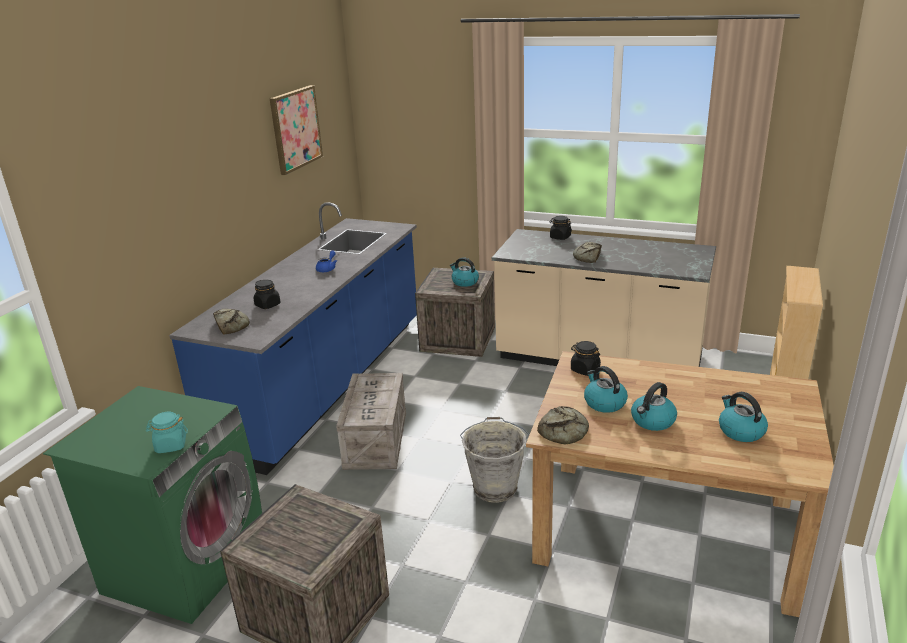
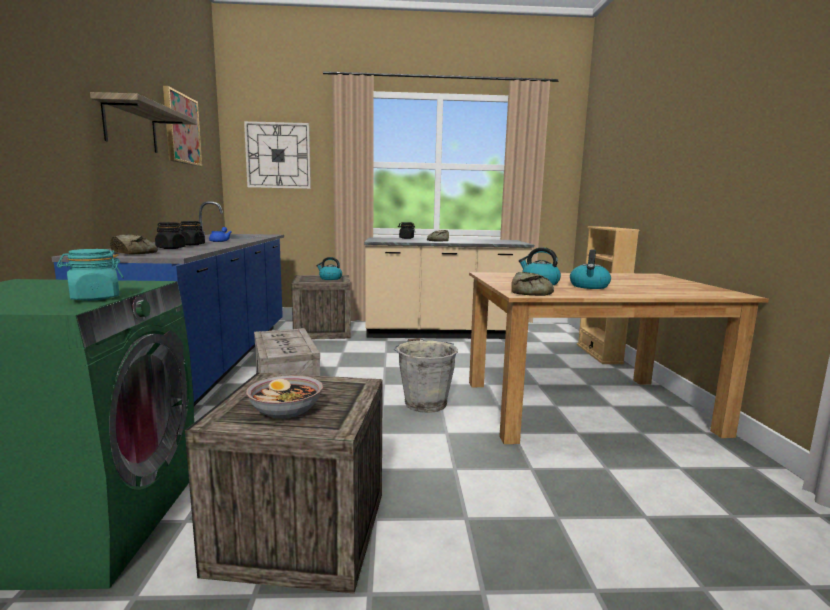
camera: 25 degrees left, 15 degrees down
black jar [571,341,601,376] -> black jar moved to [180,221,205,245]
kettle [719,392,768,442] -> none
none -> shelf [90,92,196,153]
none -> wall clock [244,121,311,189]
none -> bowl [246,375,323,418]

